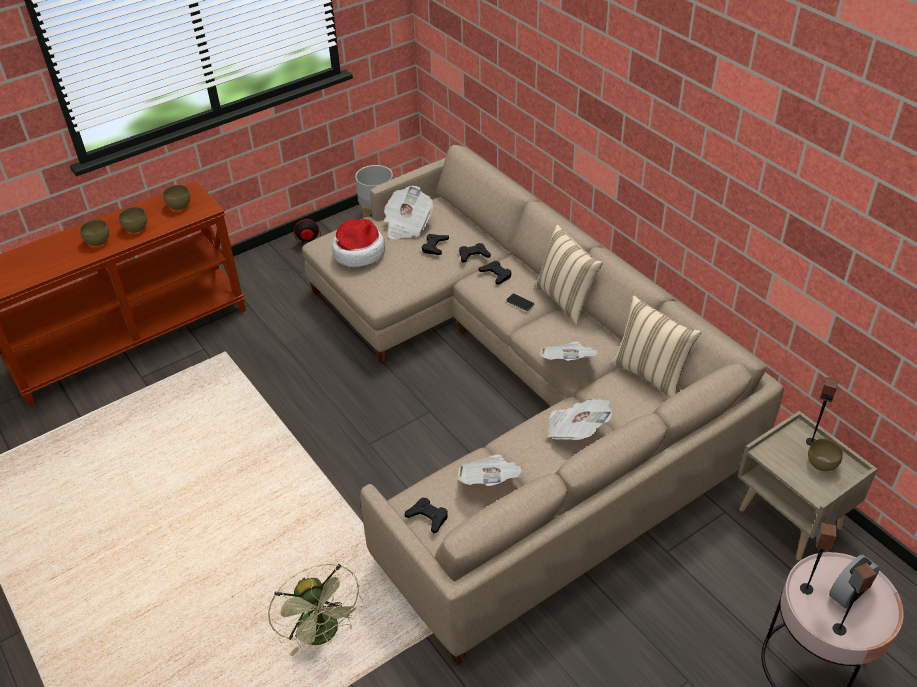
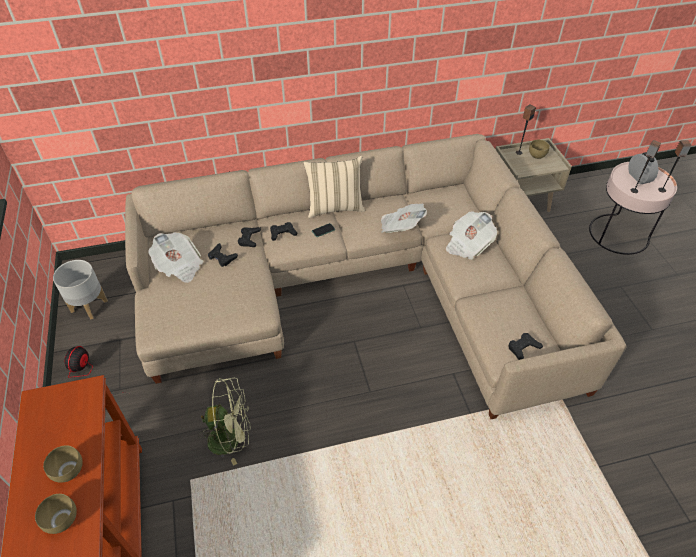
camera: 70 degrees left, 5 degrees up
brown bowl [163,185,190,210] -> none
green fan [268,563,364,656] -> green fan moved to [198,378,251,466]
hat [332,219,385,267] -> none
newspaper [457,454,523,486] -> none
beige pillow [610,296,702,398] -> none

